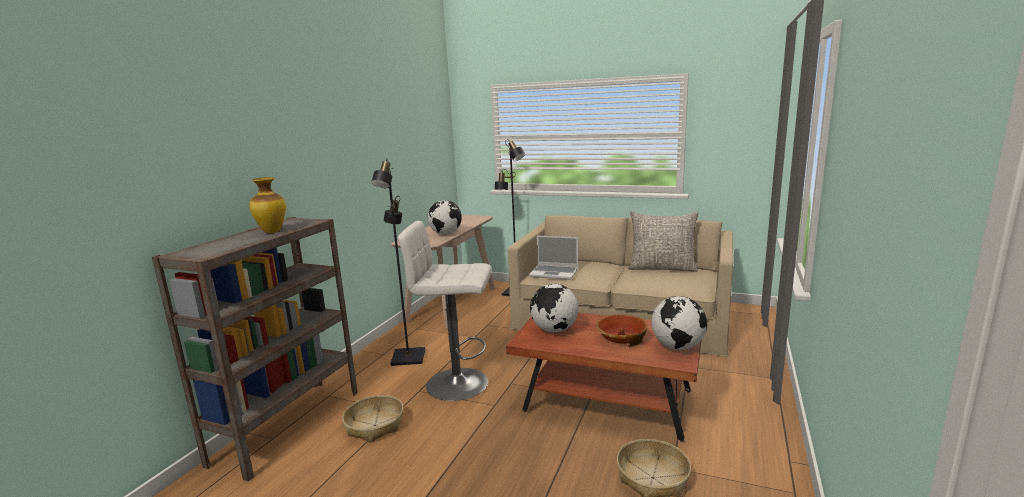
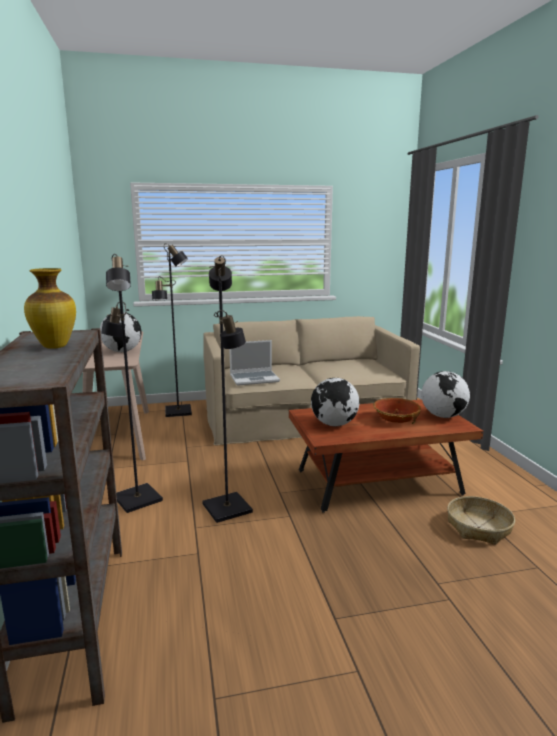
camera: 35 degrees left, 0 degrees up
basket [342,395,404,442] -> none
white stool [398,221,492,401] -> black floor lamp [202,255,253,523]
grey pillow [628,211,698,272] -> none

